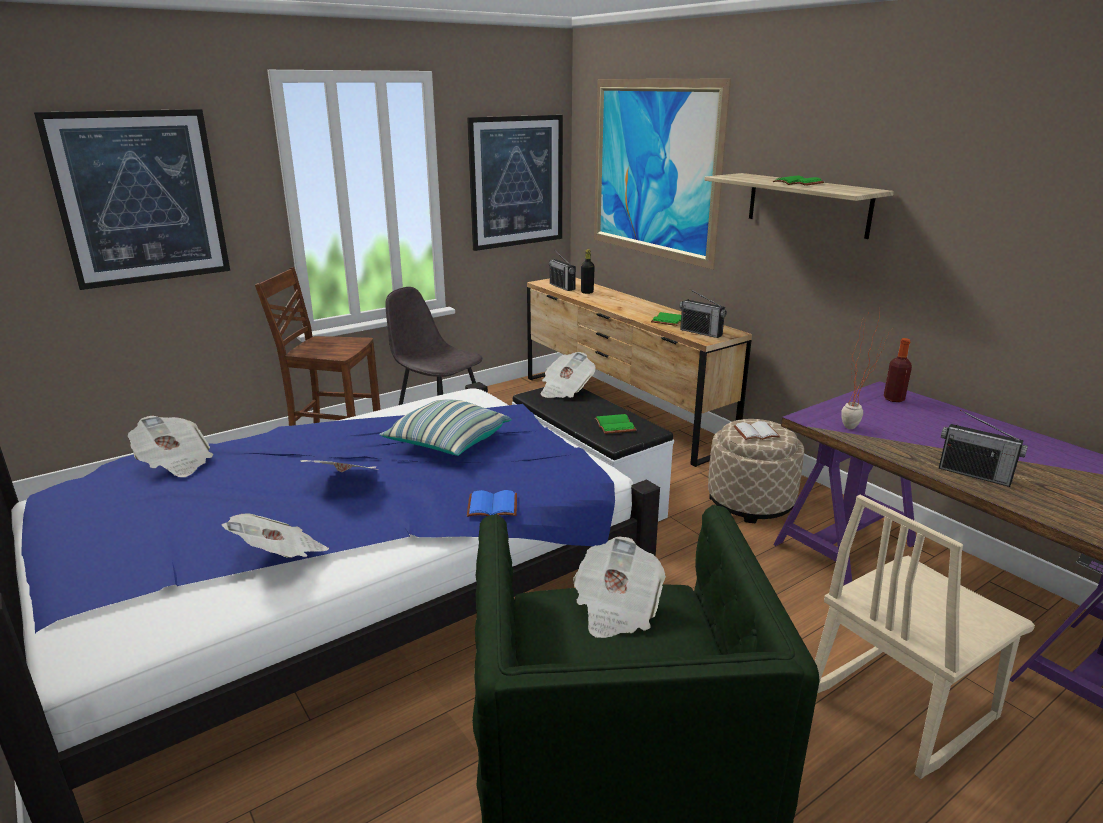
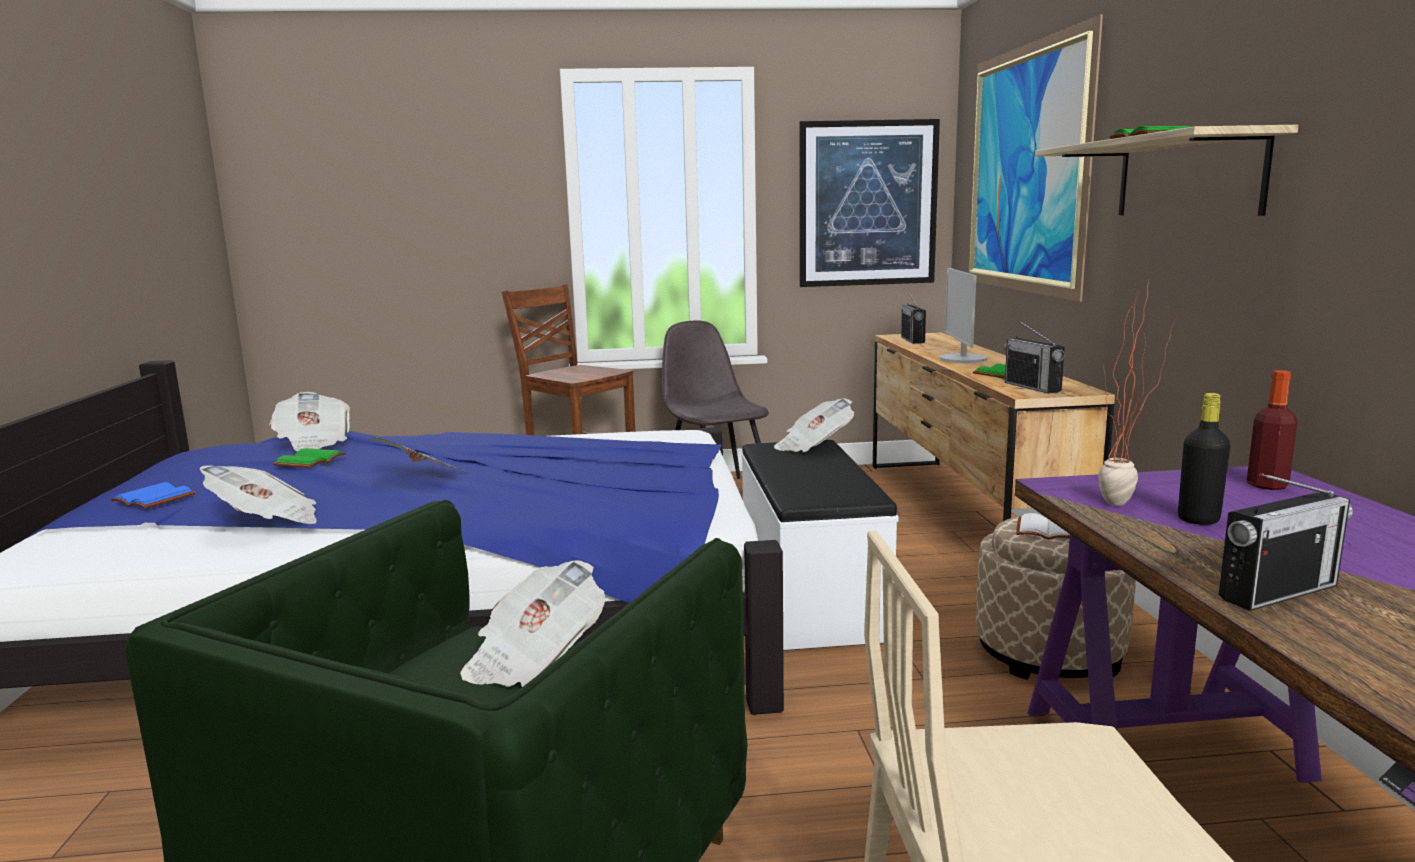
camera: 30 degrees right, 10 degrees down
picture [34,109,230,290] -> none
pillow [379,399,512,456] -> none
blue book [467,490,517,517] -> blue book moved to [111,482,196,509]
black bottle [581,249,595,294] -> black bottle moved to [1178,393,1231,525]
green book [595,414,636,434] -> green book moved to [273,448,346,468]
radio [939,410,1028,487] -> radio turned 90 degrees counterclockwise [1219,473,1353,611]
none -> monitor [940,268,988,363]

